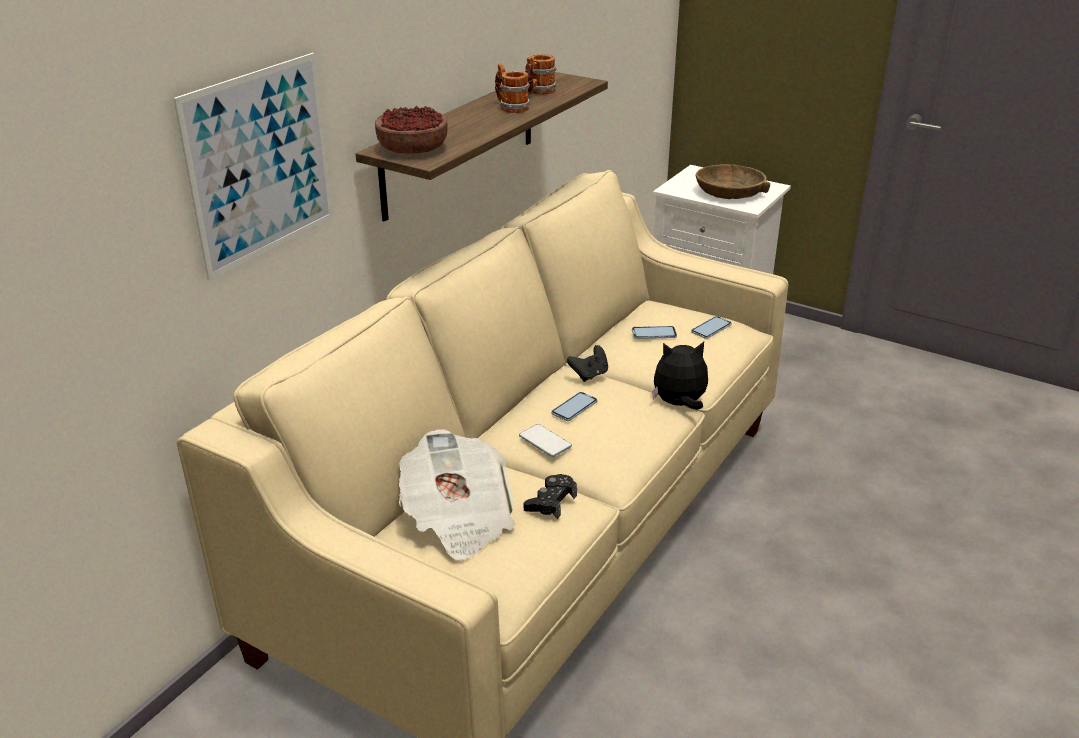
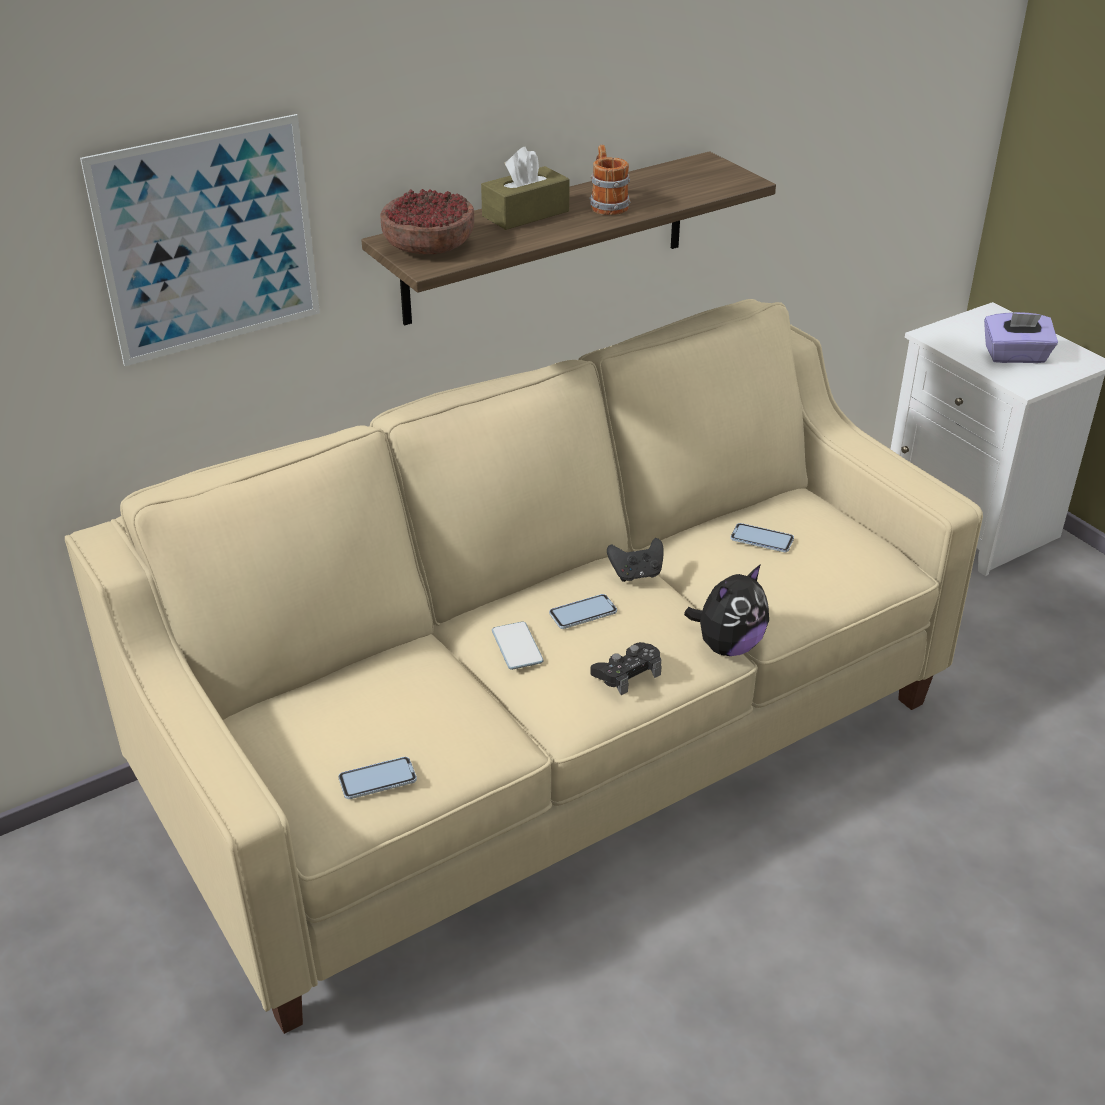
camera: 25 degrees right, 5 degrees up
newspaper [399,429,516,561] -> none
black game controller [524,474,577,519] -> black game controller moved to [590,642,661,695]
mug [525,54,557,95] -> none
plush toy [652,342,708,410] -> plush toy turned 120 degrees clockwise [684,564,769,656]
phone [691,316,732,339] -> phone moved to [338,757,417,799]
brown bowl [696,164,770,199] -> purple tissue box [984,312,1058,363]
none -> brown tissue box [481,147,570,230]

